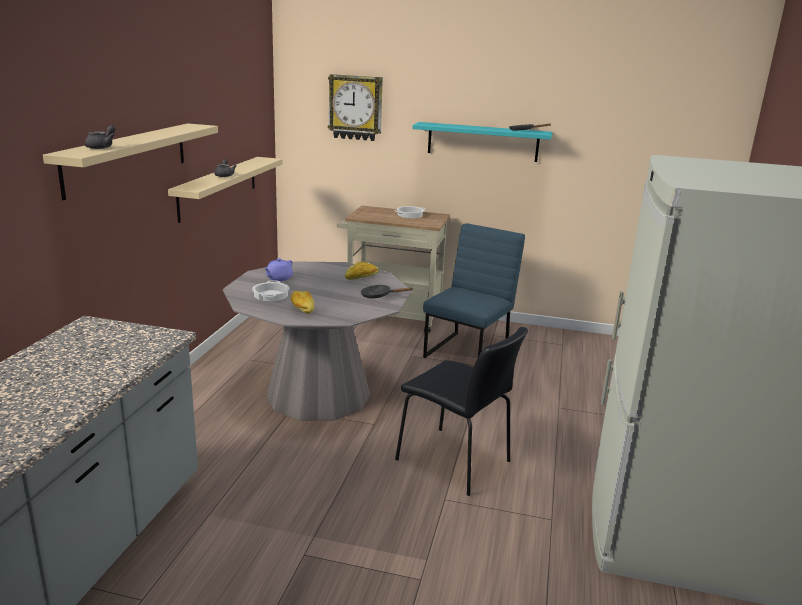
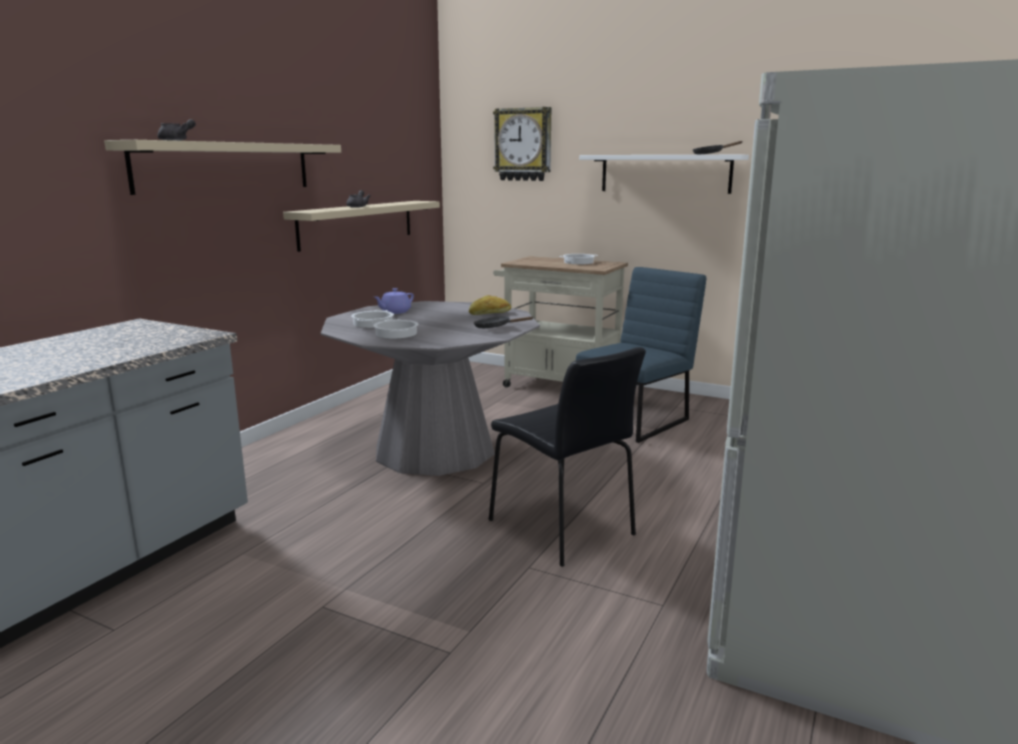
camera: 15 degrees right, 5 degrees down
bread [290,291,315,314] -> cooking pot [373,319,418,339]
turquoise shelf [412,122,552,162] -> white shelf [579,155,749,194]

